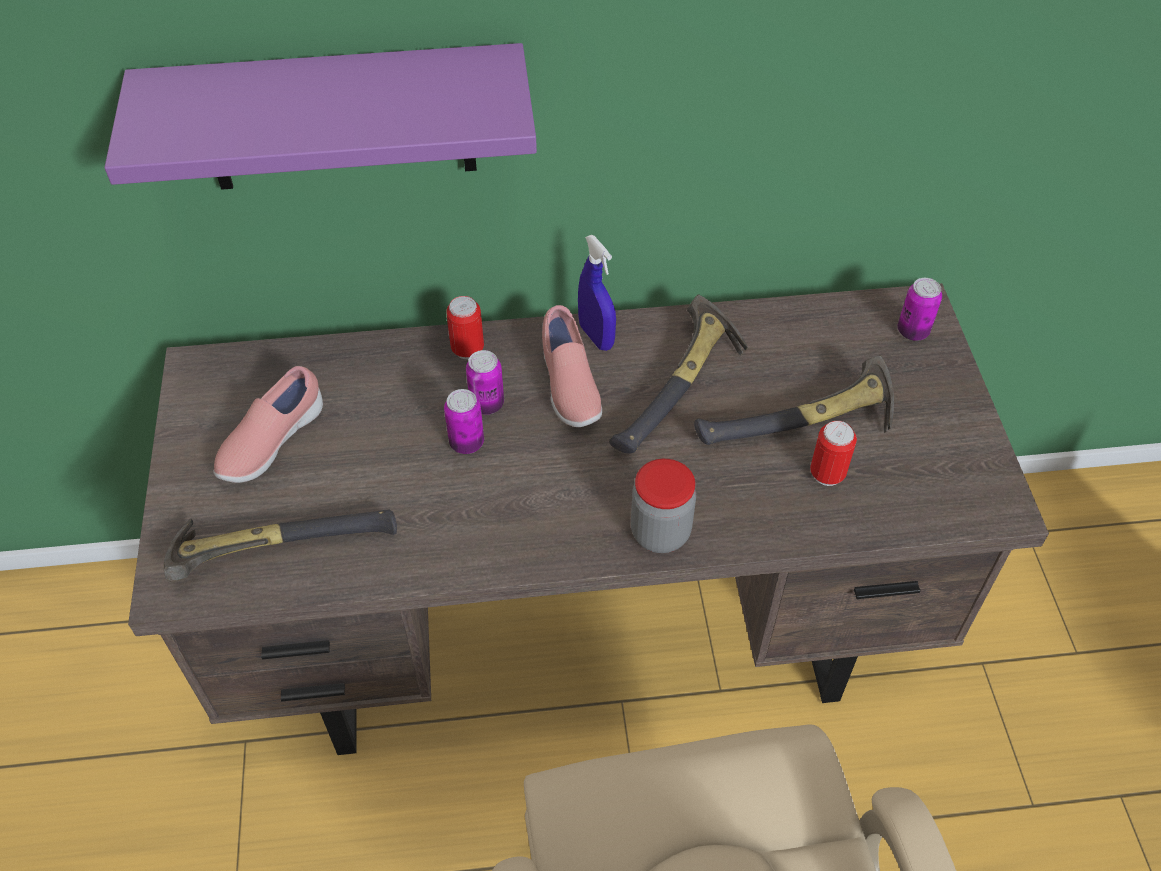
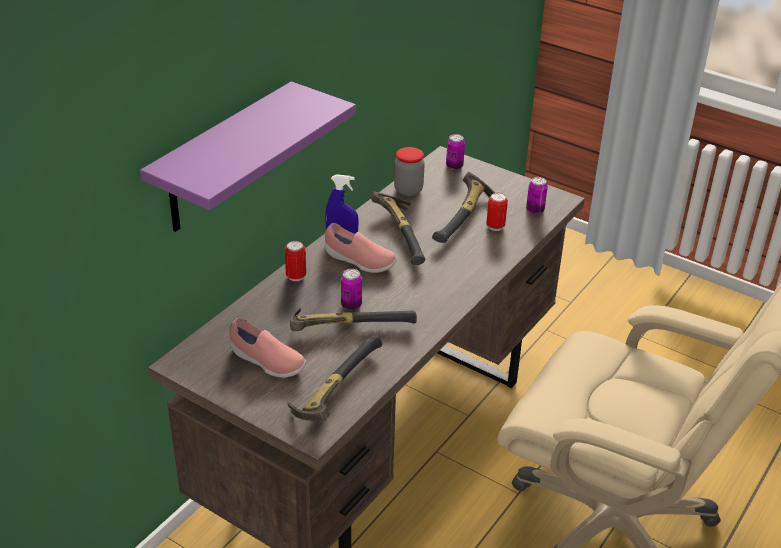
camera: 50 degrees left, 15 degrees down
pink shoe [213,366,323,483] -> pink shoe turned 45 degrees counterclockwise [229,318,306,378]
can [466,350,504,415] -> can moved to [526,177,548,214]
jar [631,459,696,553] -> jar moved to [394,147,425,196]
none -> hammer [290,308,417,331]

